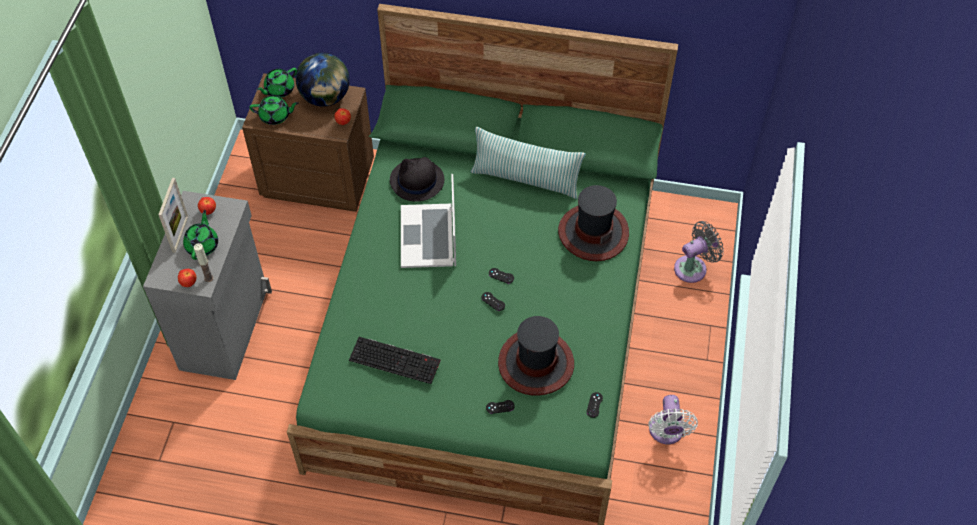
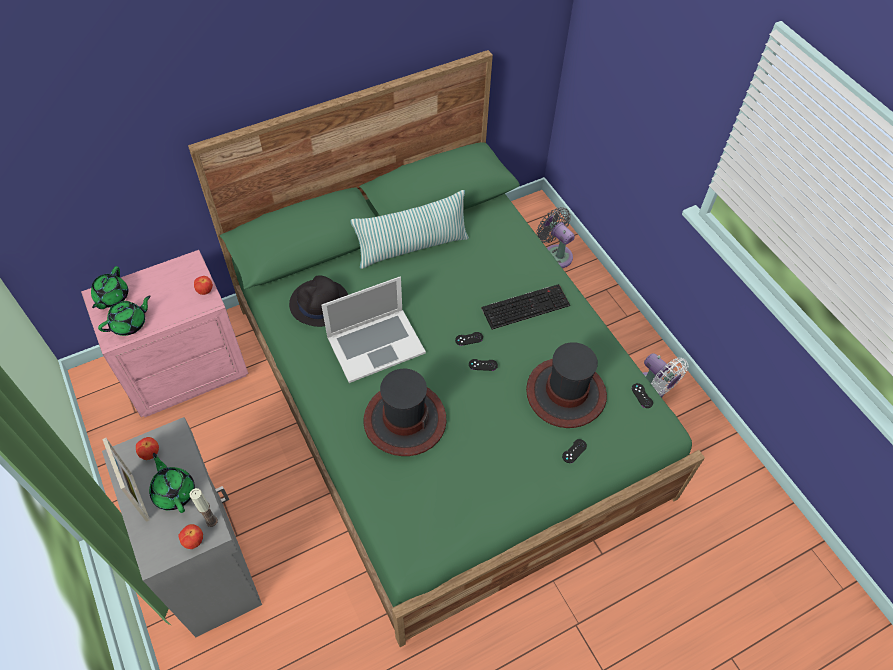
camera: 40 degrees left, 0 degrees up
brown nightstand [242,73,374,212] -> pink nightstand [81,250,249,417]
globe [296,52,350,106] -> none
keyboard [349,337,441,384] -> keyboard moved to [481,284,570,330]
laptop [401,174,456,268] -> laptop turned 75 degrees counterclockwise [321,276,426,383]
hat [558,185,629,261] -> hat moved to [364,369,446,456]
grey fan [674,221,724,283] -> grey fan turned 60 degrees counterclockwise [536,207,575,268]

